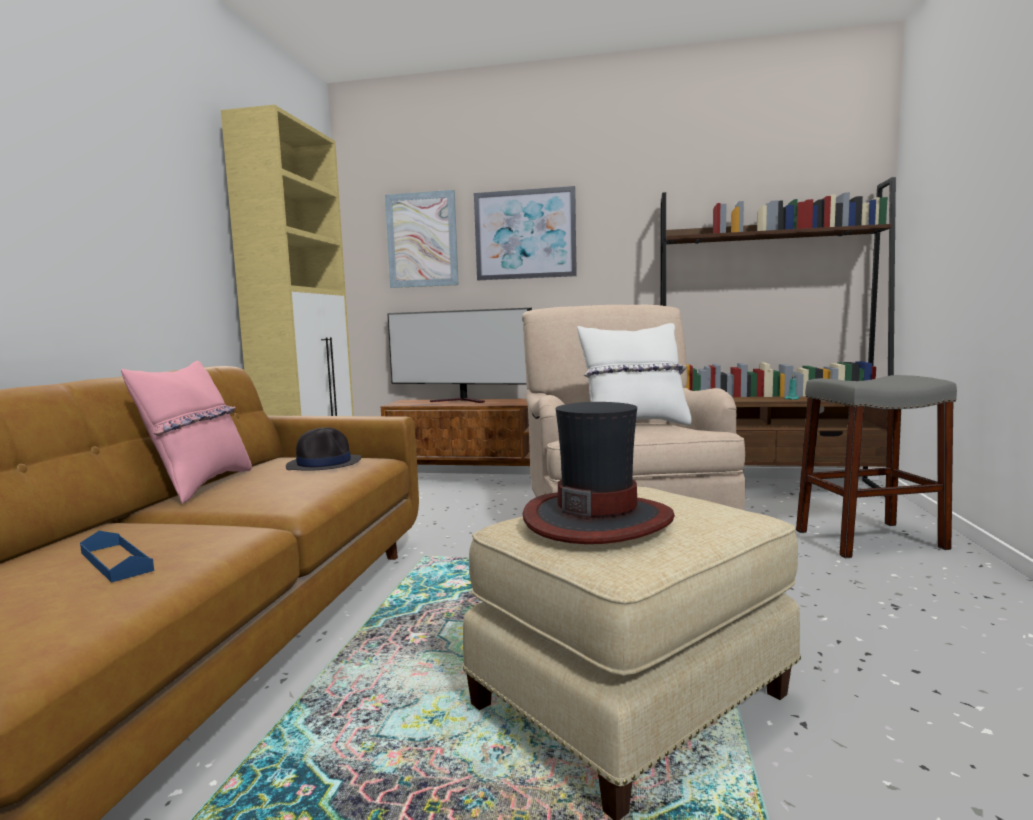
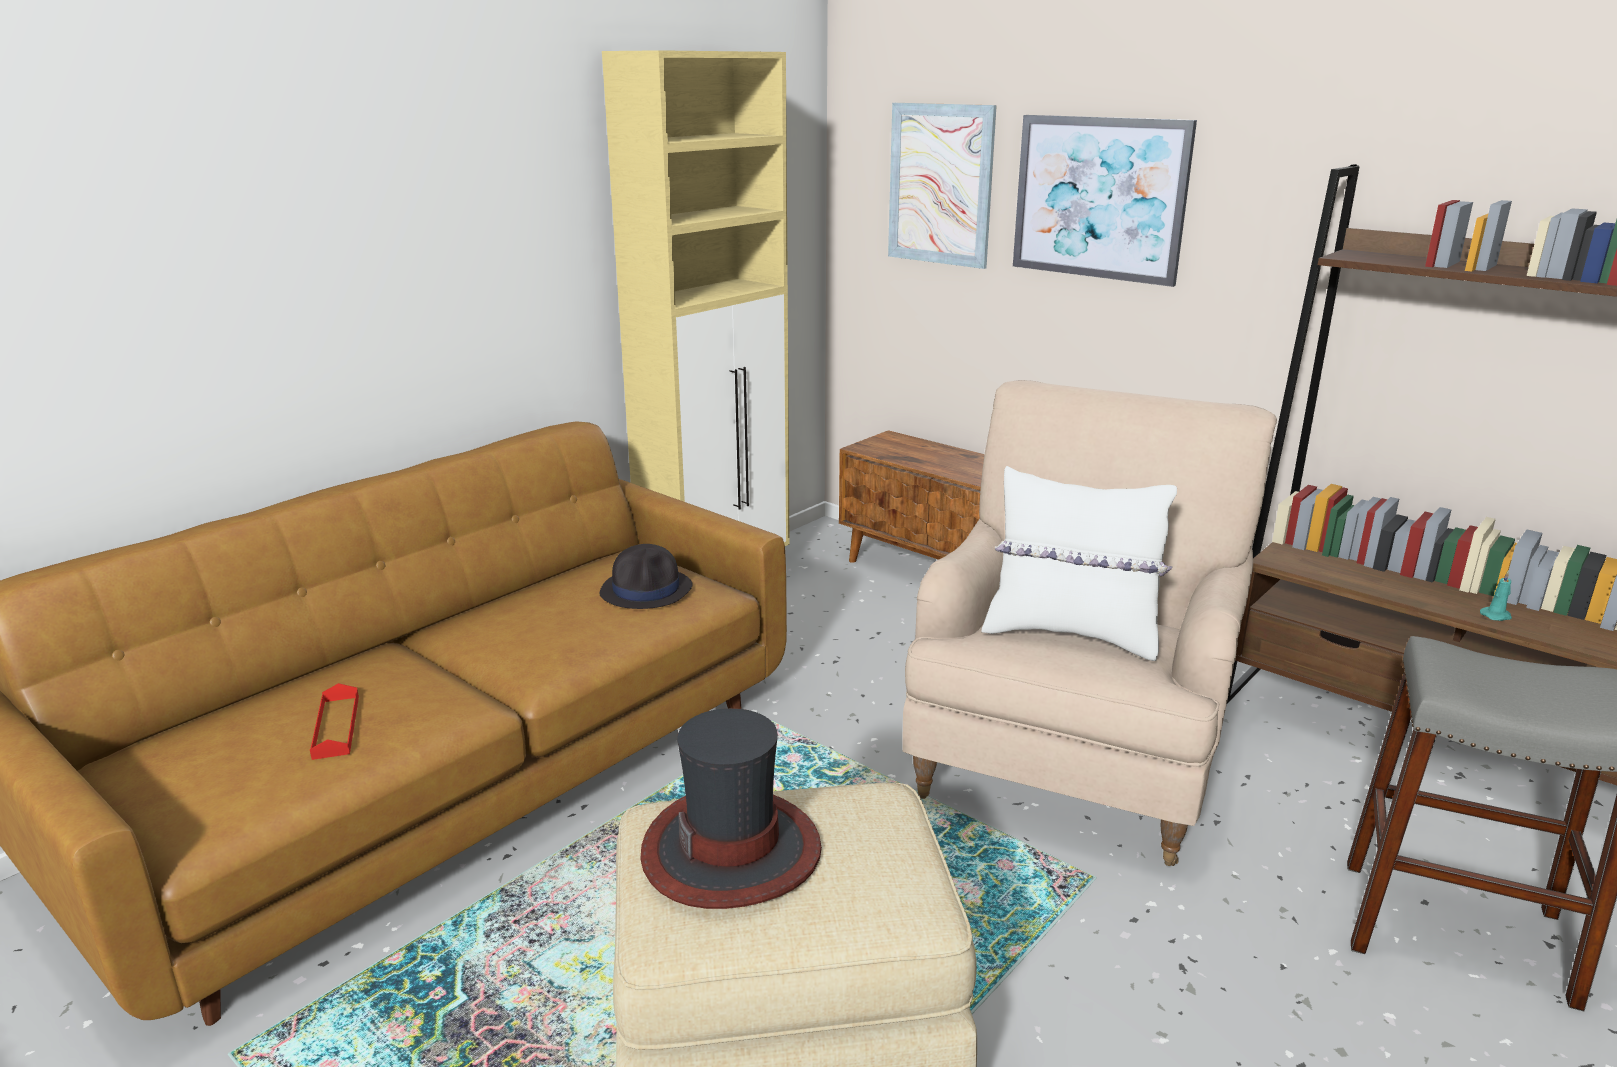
camera: 30 degrees right, 15 degrees up
blue tray [80,531,154,583] -> red tray [310,683,359,760]
pink pillow [121,361,252,504] -> none
television [387,308,532,403] -> none

